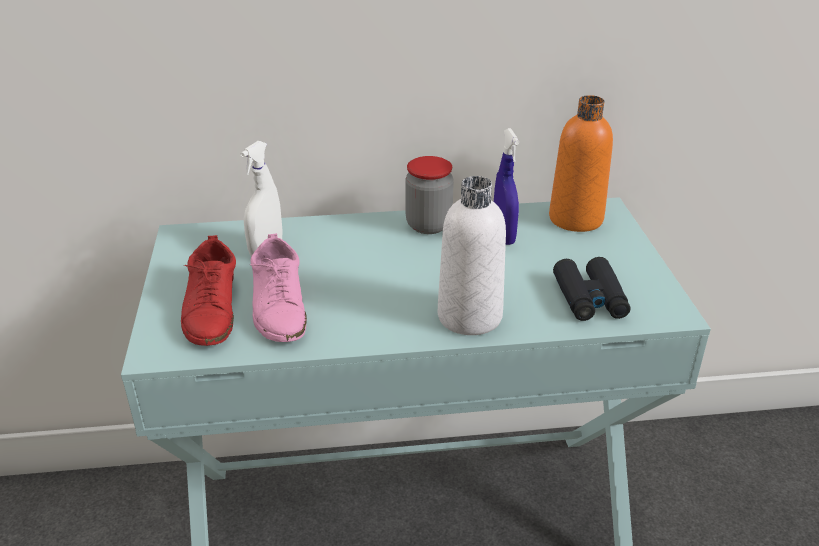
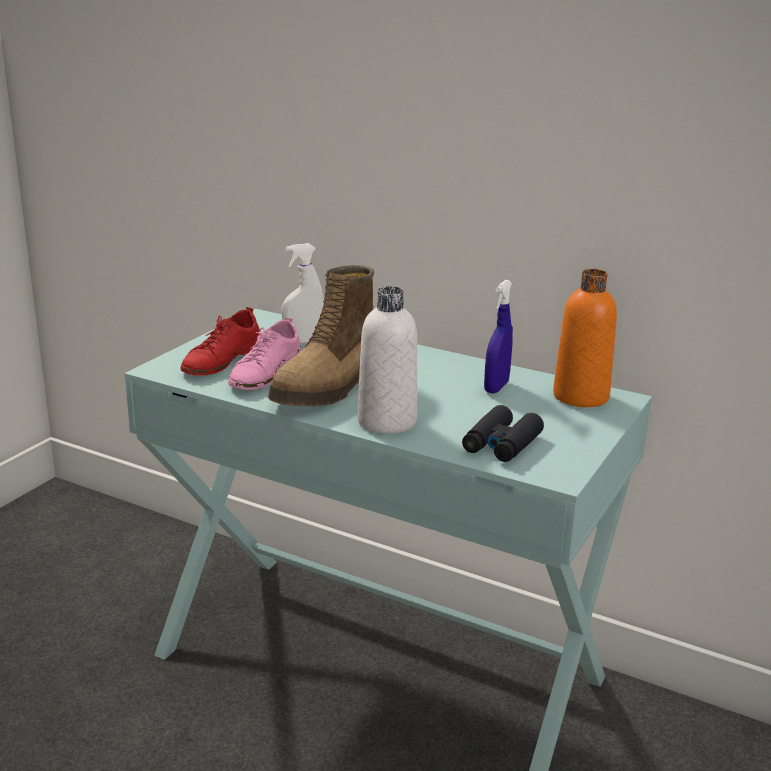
camera: 35 degrees right, 10 degrees down
jar [405,156,454,234] -> none
none -> boot [268,265,374,406]

